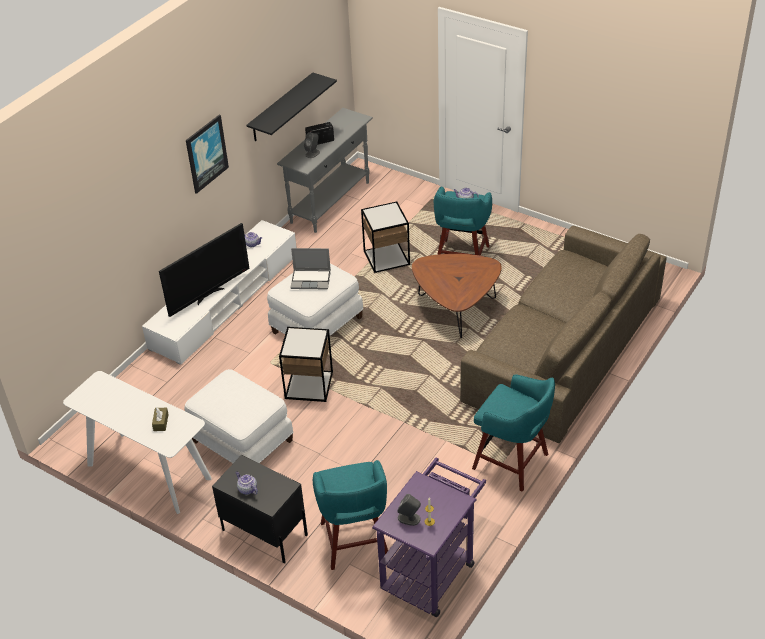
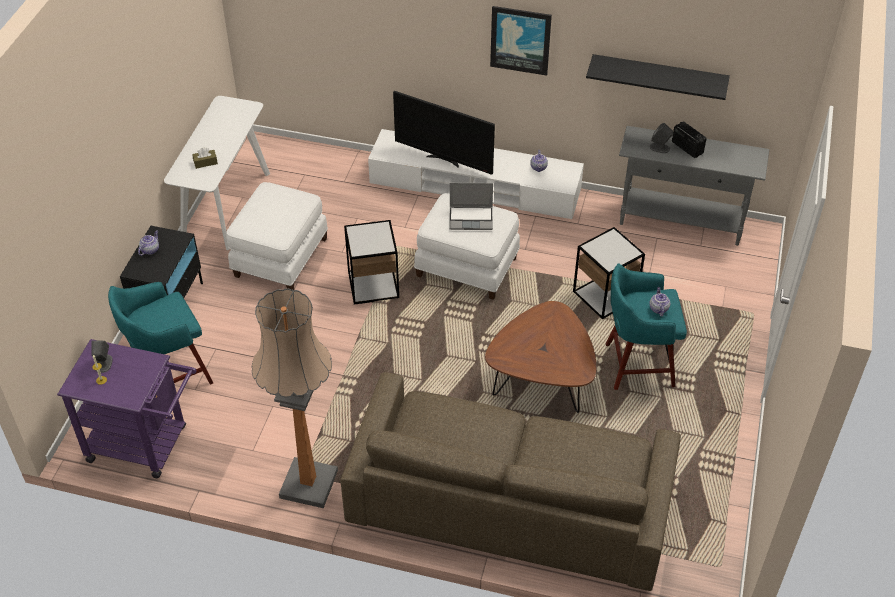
camera: 70 degrees right, 5 degrees up
laptop [290,248,331,289] -> laptop turned 75 degrees counterclockwise [449,183,493,230]
turquoise stool [472,374,555,492] -> floor lamp [252,288,338,508]

